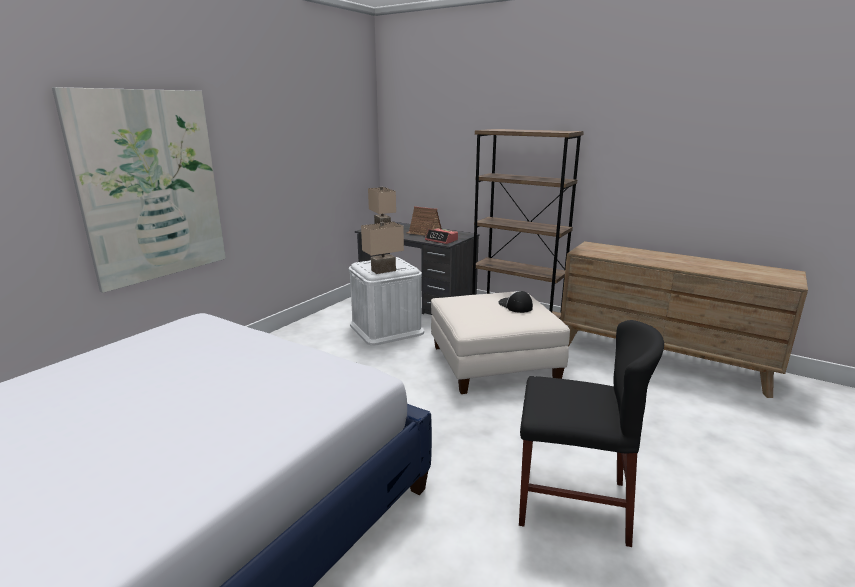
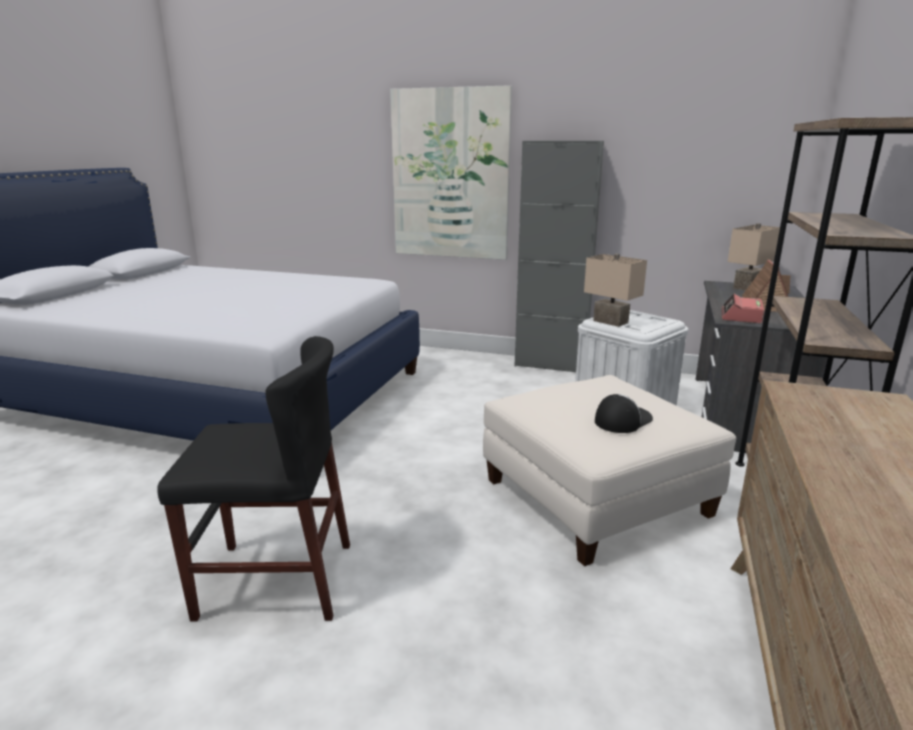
camera: 75 degrees right, 0 degrees up
black chair [519,320,664,547] -> black chair turned 90 degrees counterclockwise [157,336,350,622]
none -> grey cabinet [515,141,604,372]

